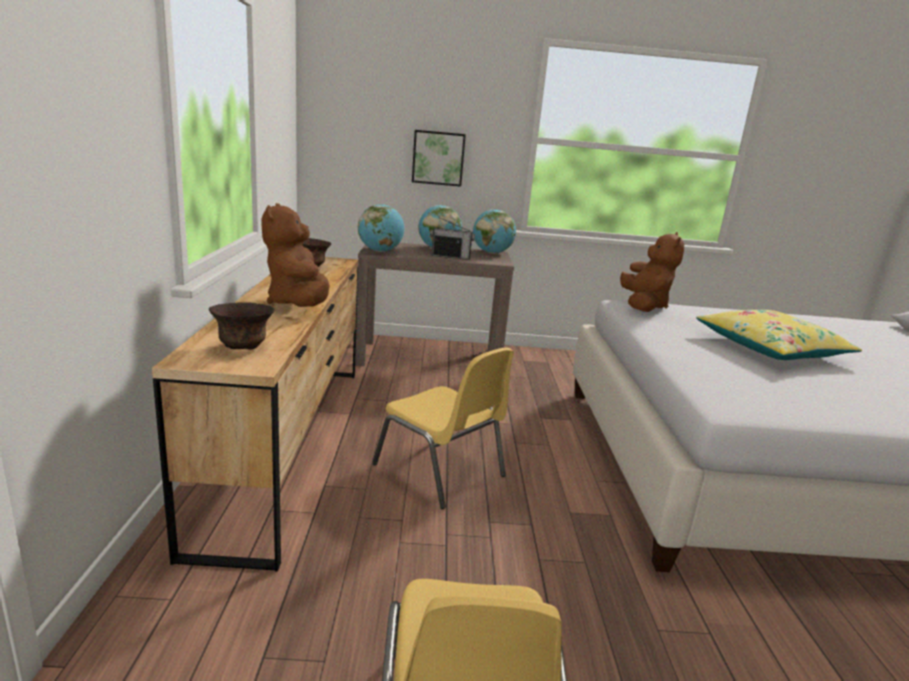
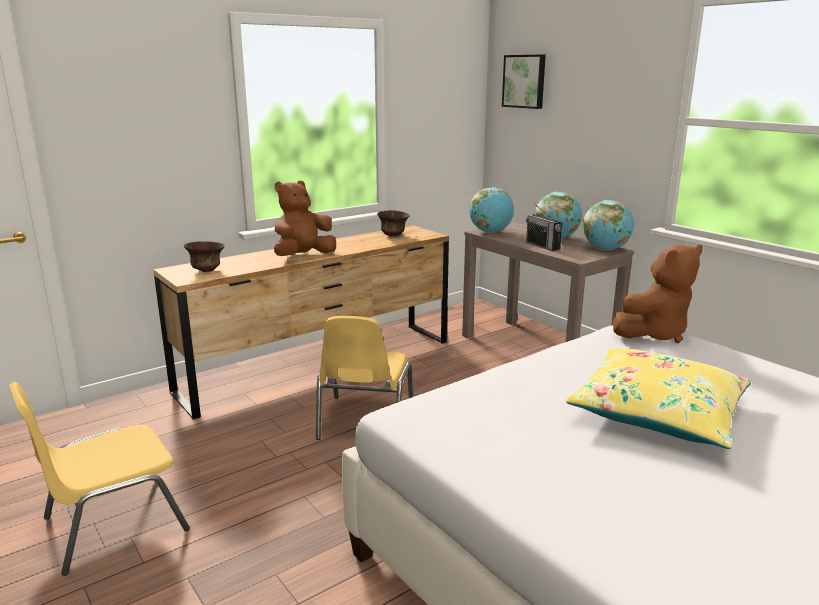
camera: 55 degrees right, 0 degrees up
picture [412,130,466,187] -> picture moved to [502,54,546,109]

